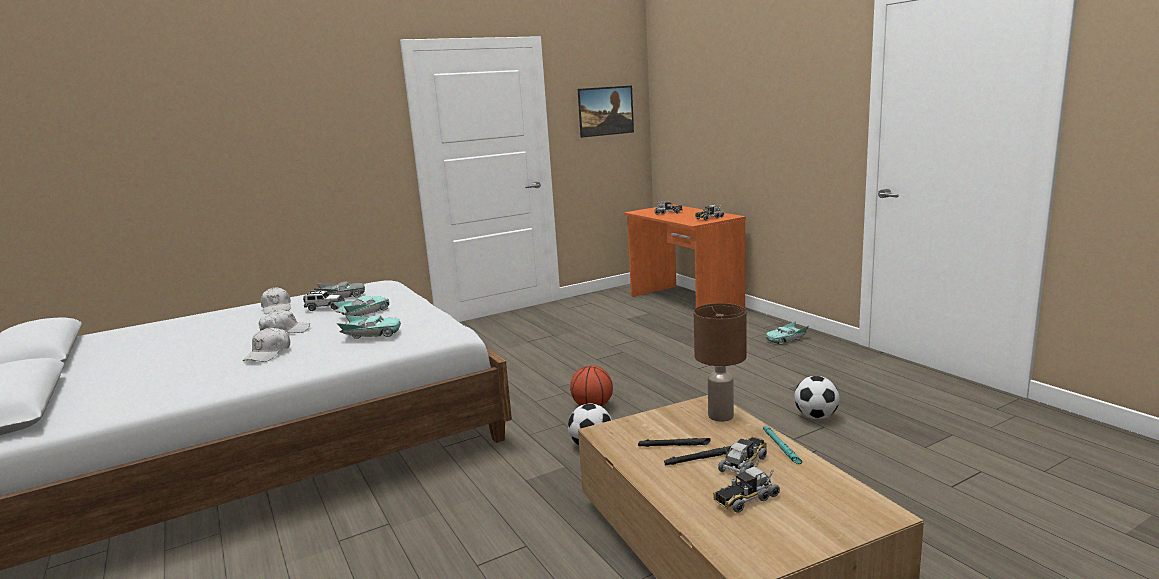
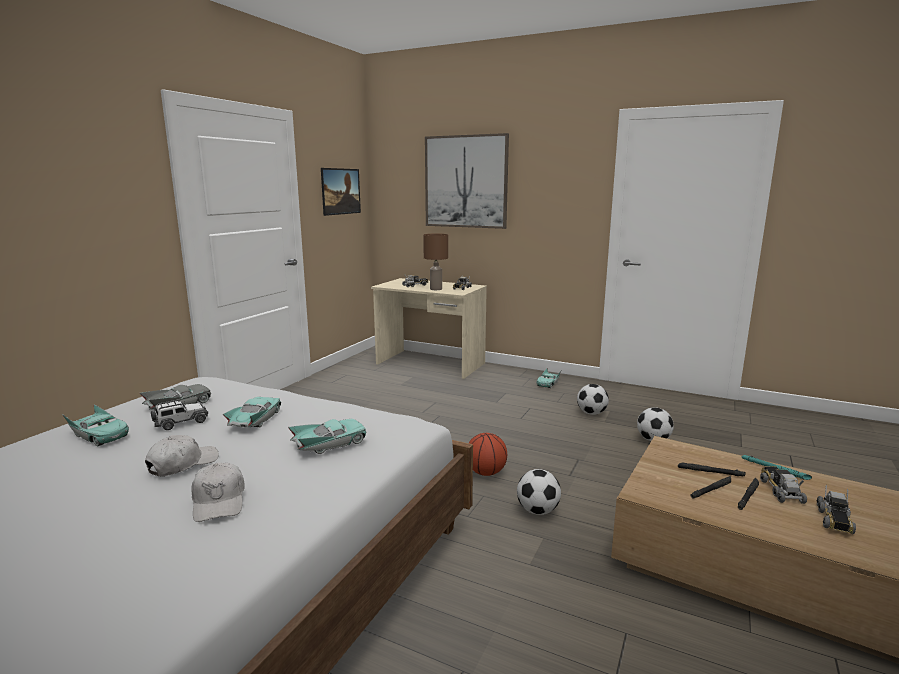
camera: 35 degrees left, 0 degrees up
white cap [261,287,291,314] -> turquoise toy car [62,404,129,446]
orange desk [624,204,746,308] -> beige desk [371,278,487,379]
brown table lamp [694,303,746,422] -> brown table lamp moved to [423,234,448,290]
none -> picture [425,133,509,229]
none -> football [577,384,609,415]
none -> black flashlight [678,463,746,476]

